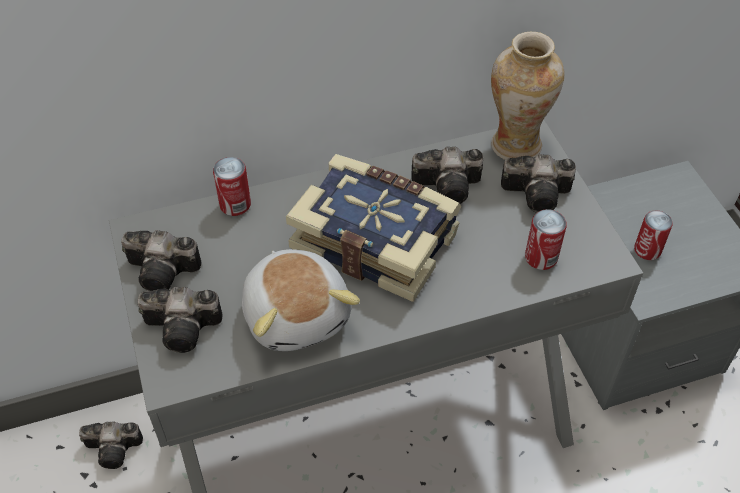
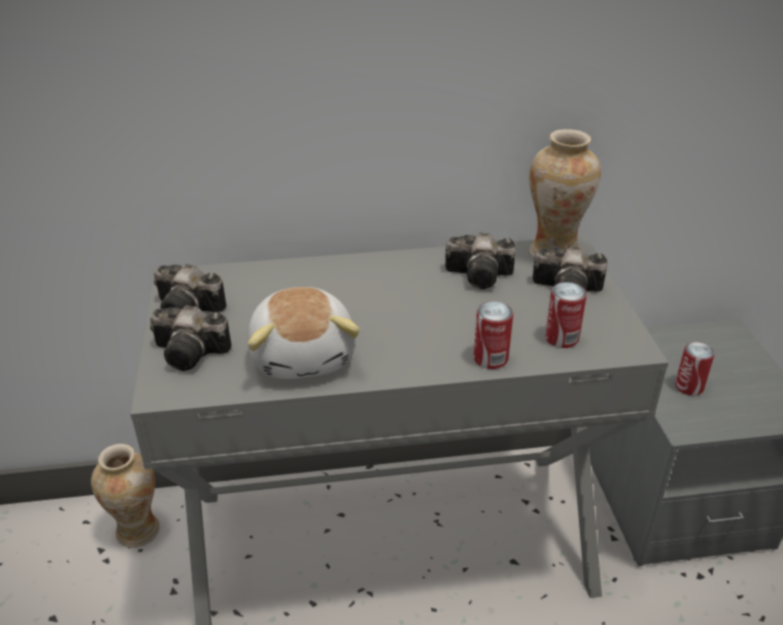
camera: 10 degrees right, 15 degrees down
camera [79,421,143,469] -> vase [91,444,160,548]
can [213,157,251,216] -> can moved to [474,301,513,369]
book [286,154,461,302] -> none

